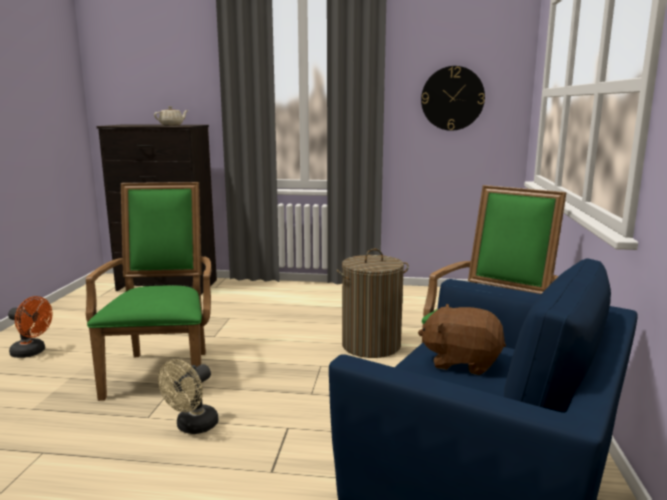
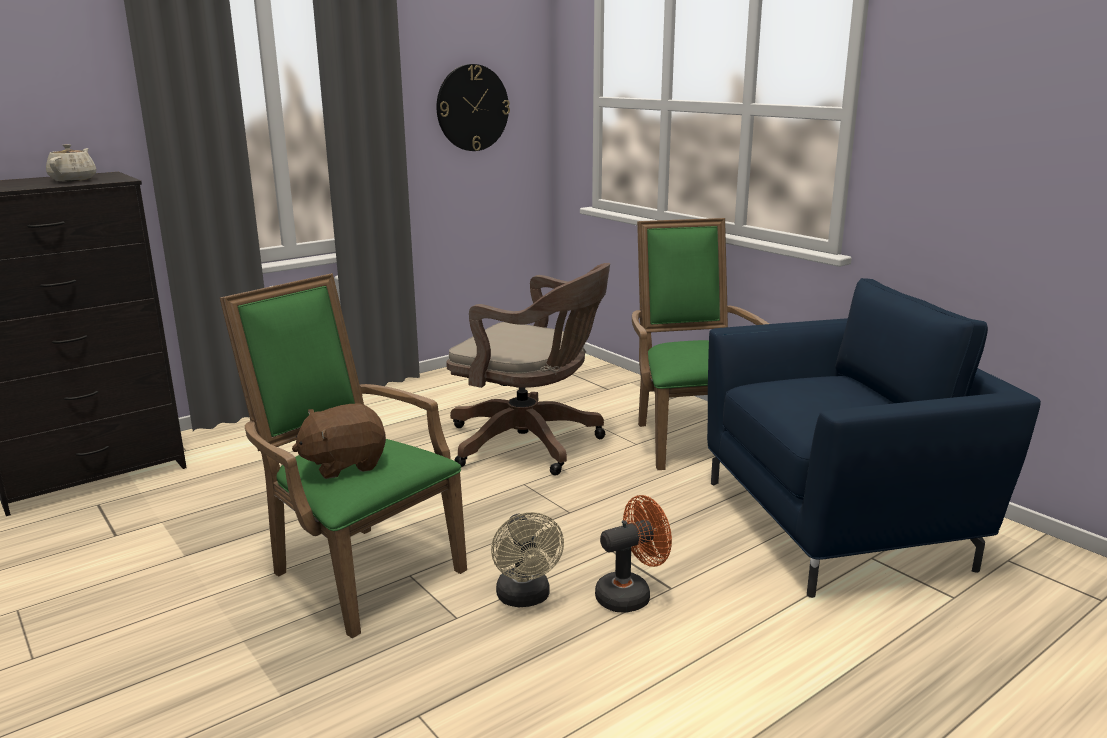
camera: 45 degrees left, 5 degrees up
orange fan [8,296,52,358] -> orange fan moved to [595,495,672,613]
laundry basket [336,249,409,358] -> brown office chair [446,263,610,475]
brown plush toy [418,304,506,375] -> brown plush toy moved to [292,403,386,479]

